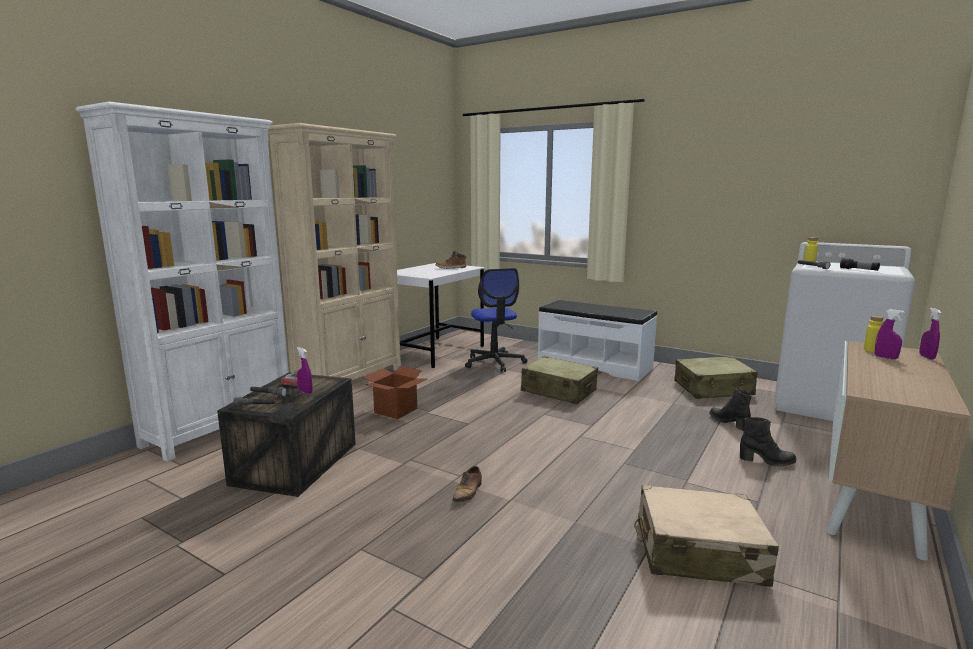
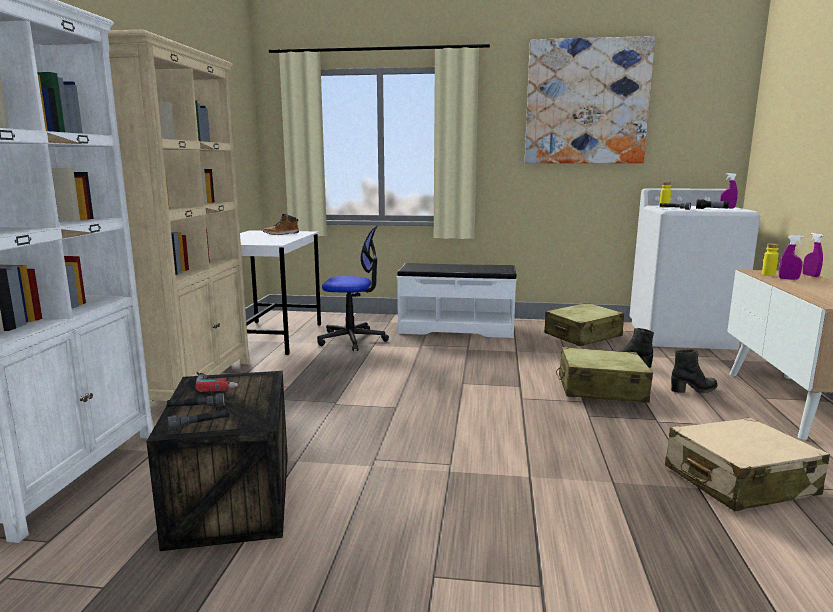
camera: 25 degrees left, 0 degrees up
purple spray bottle [297,347,313,394] -> purple spray bottle moved to [720,173,738,208]
cardboard box [362,366,427,419] -> none
shoe [452,466,482,503] -> none
office chair [465,268,527,372] -> office chair turned 45 degrees counterclockwise [317,225,389,351]
beige suitcase [521,356,598,404] -> beige suitcase moved to [556,347,653,403]
none -> picture [525,36,655,163]

